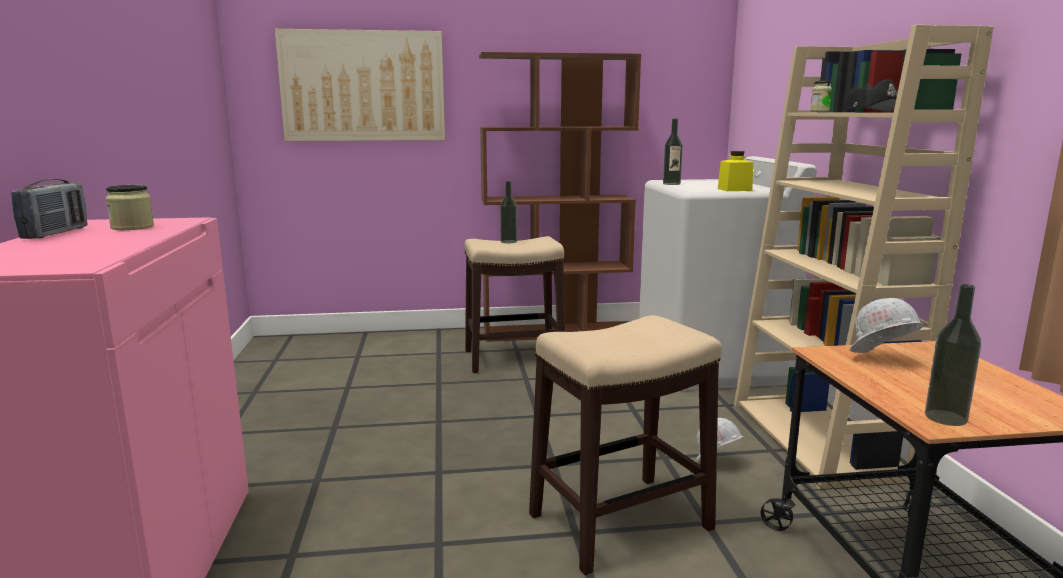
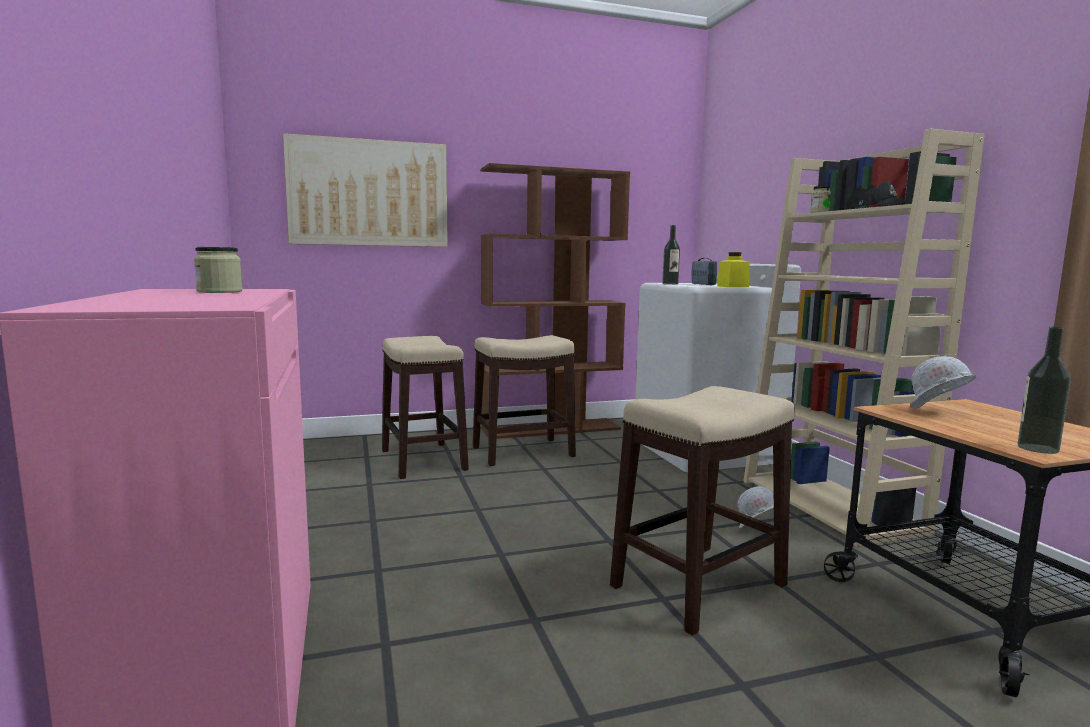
camera: 10 degrees left, 5 degrees down
radio [11,179,88,239] -> radio moved to [692,258,717,285]
bottle [500,181,517,243] -> none
none -> stool [382,336,469,479]

